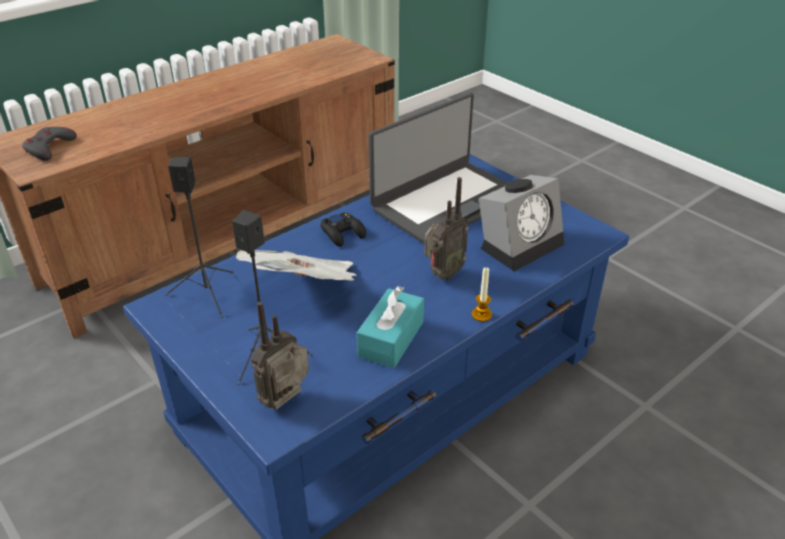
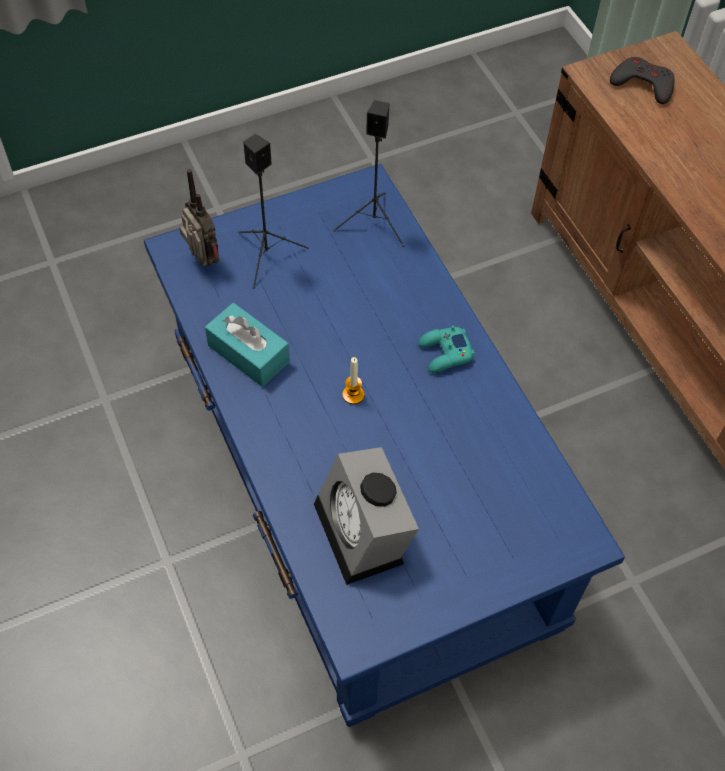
camera: 105 degrees right, 20 degrees up
newspaper [236,250,357,281] -> none
black game controller [321,212,366,247] -> turquoise game controller [418,325,475,373]
laptop [368,93,507,244] -> none
radio [424,177,469,280] -> none
candle [472,267,492,322] -> candle moved to [342,357,365,404]

